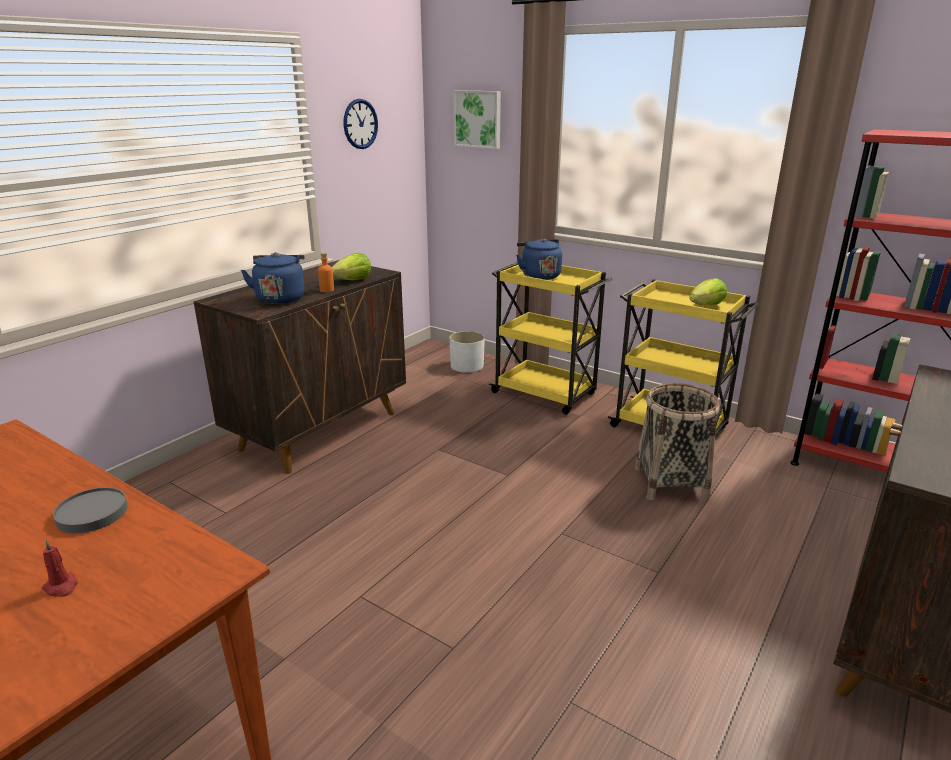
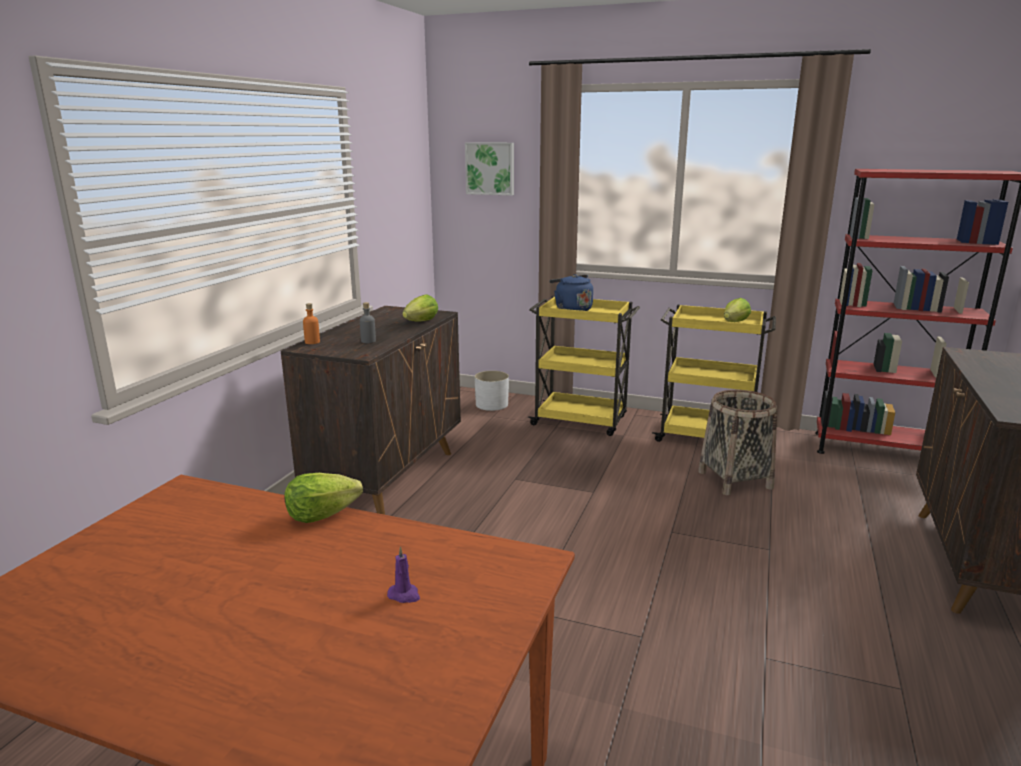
camera: 15 degrees left, 5 degrees down
red candle [42,540,78,597] -> purple candle [387,546,420,603]
grey plate [53,487,128,533] -> none
blue kettle [241,252,305,304] -> grey bottle [360,302,376,343]
orange bottle [318,252,334,292] -> orange bottle moved to [303,303,320,344]
wall clock [343,99,378,149] -> none
none -> lettuce [284,473,363,523]

